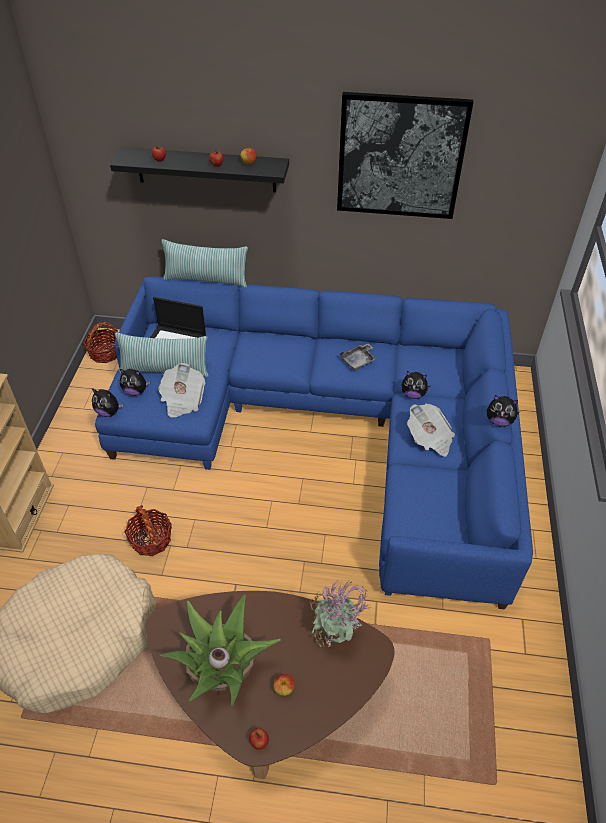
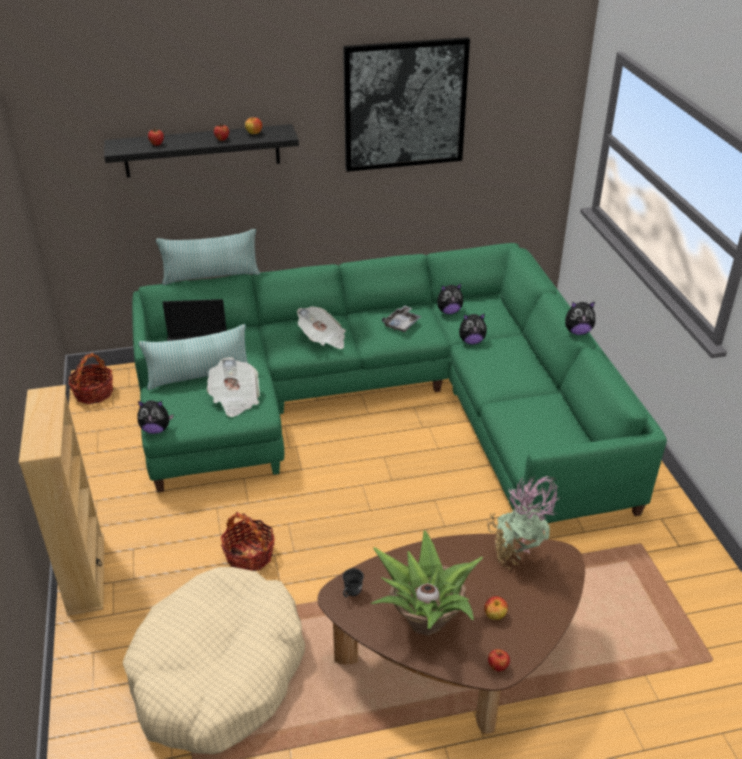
camera: 20 degrees left, 10 degrees down
blue sofa [95,276,533,610] -> green sofa [132,243,667,523]
plush toy [120,369,150,396] -> plush toy moved to [437,284,463,314]
newspaper [407,404,455,457] -> newspaper moved to [297,307,346,349]
none -> grey mug [343,568,364,597]

